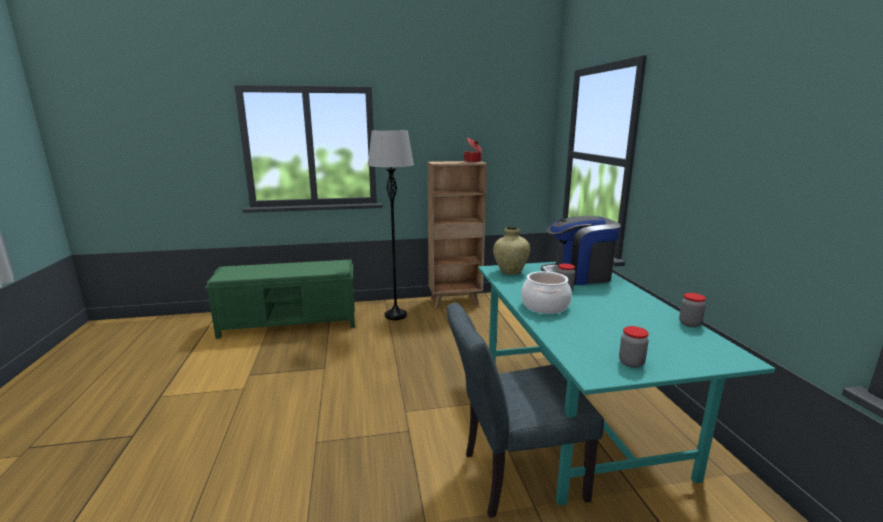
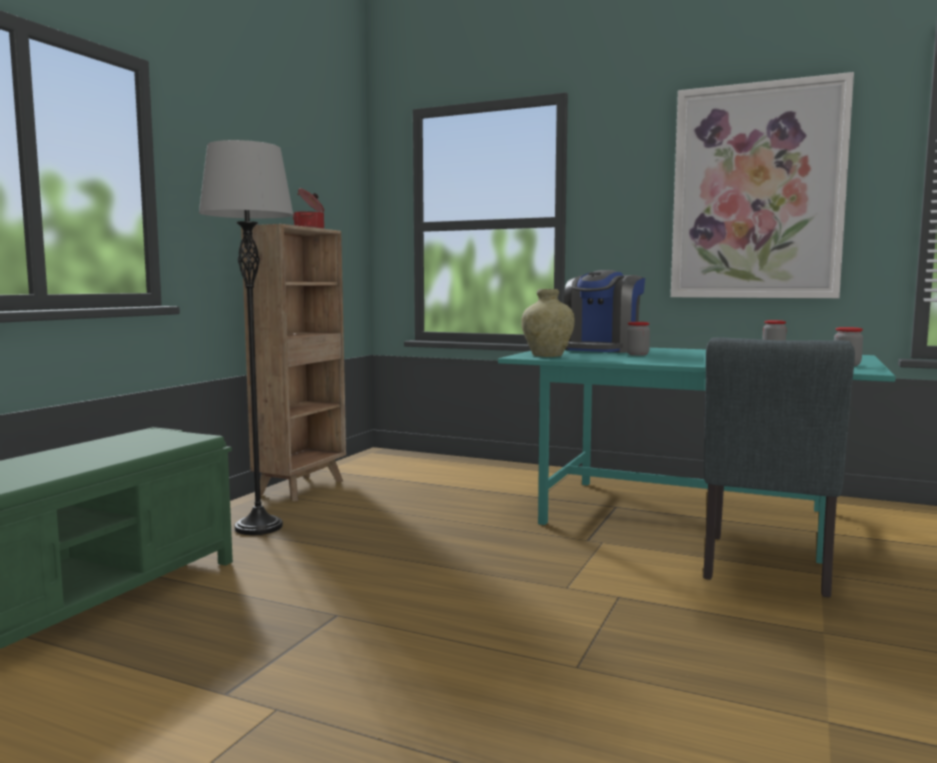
camera: 55 degrees left, 10 degrees down
cooking pot [521,271,572,314] -> none
none -> picture [671,72,854,298]

